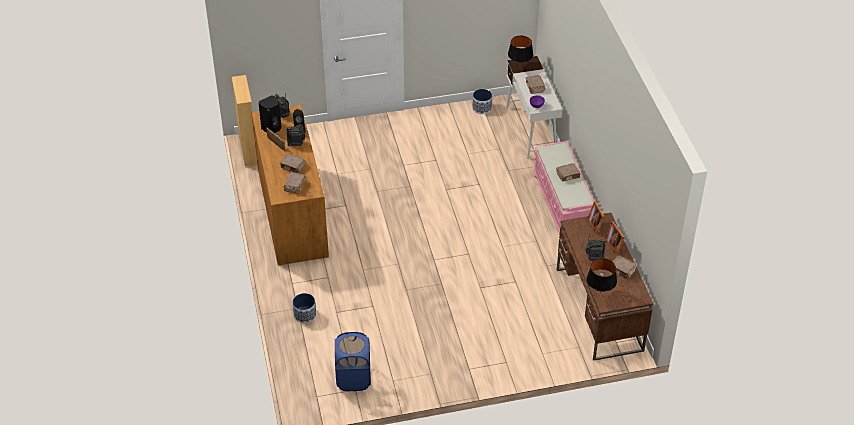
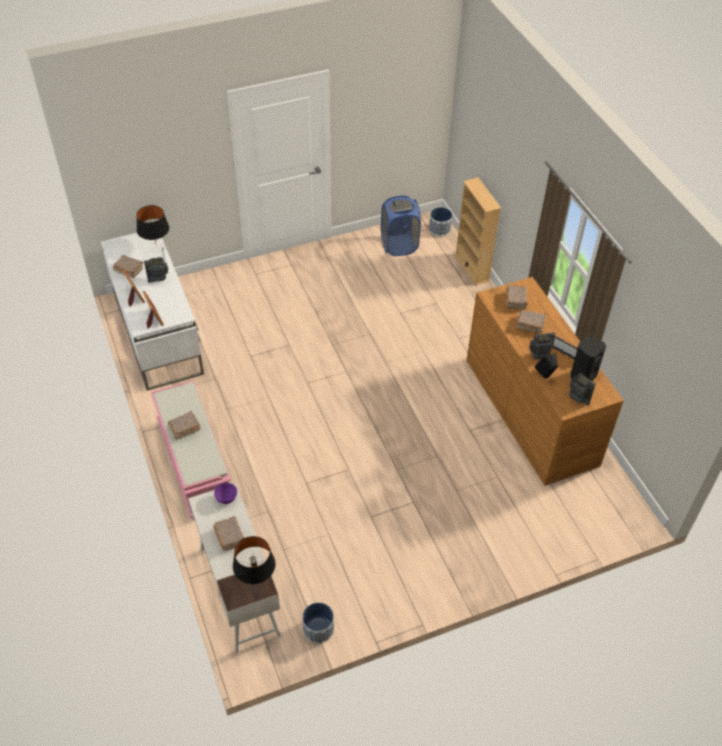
camera: 170 degrees right, 5 degrees up
beige bookcase [232,75,258,168] -> beige bookcase moved to [454,178,501,285]
planter [293,293,316,323] -> planter moved to [429,207,452,237]
brown desk [557,213,653,361] -> white desk [101,233,204,391]

